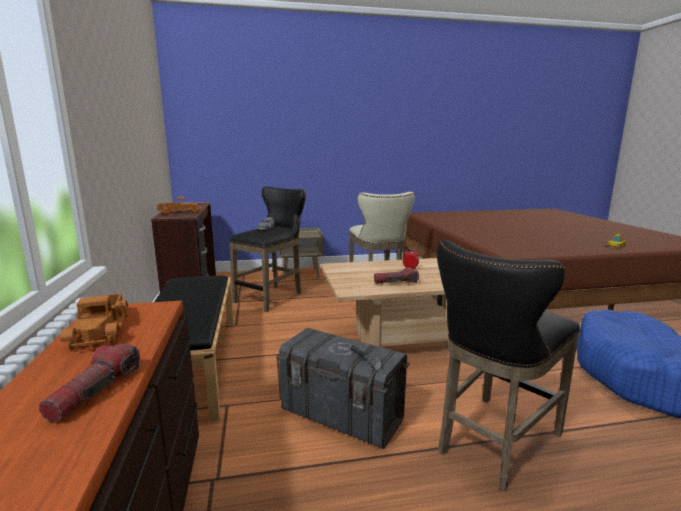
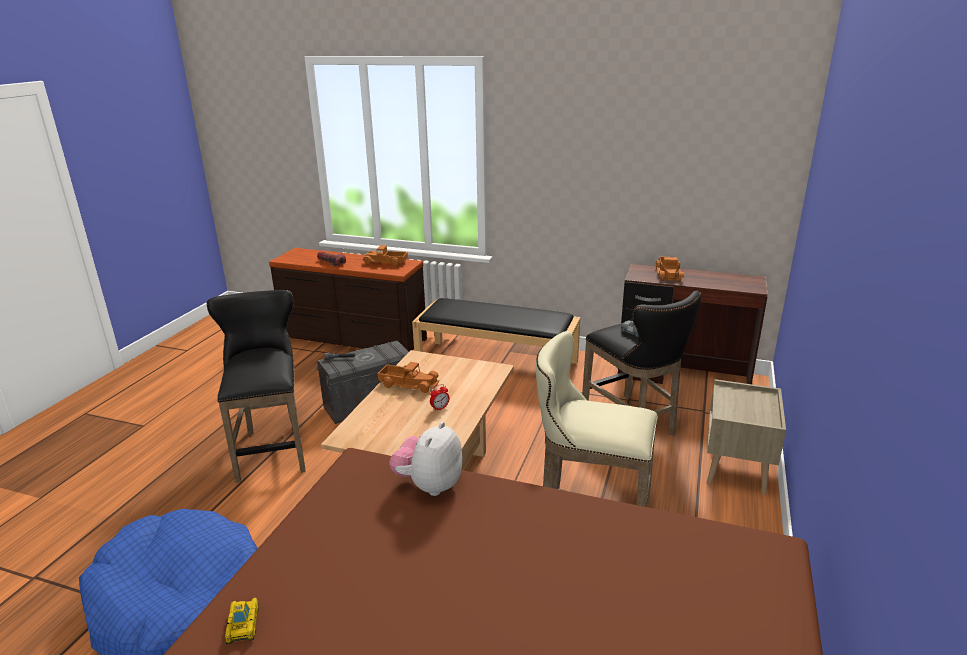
camera: 120 degrees right, 10 degrees up
flashlight [374,267,419,284] -> toy truck [378,362,439,393]
none -> plush toy [389,422,463,496]

